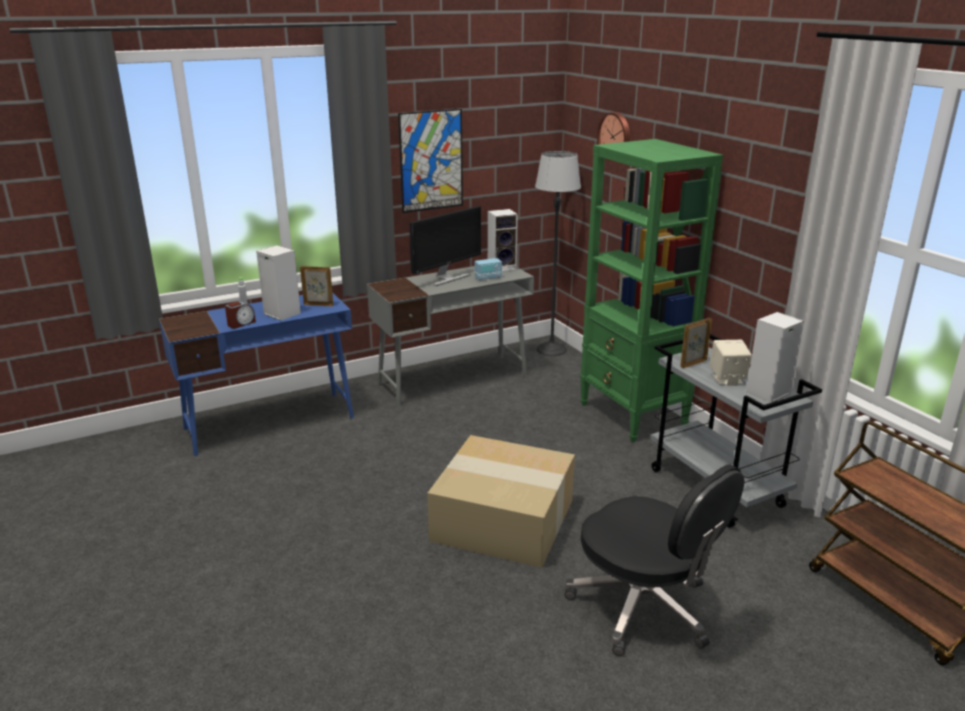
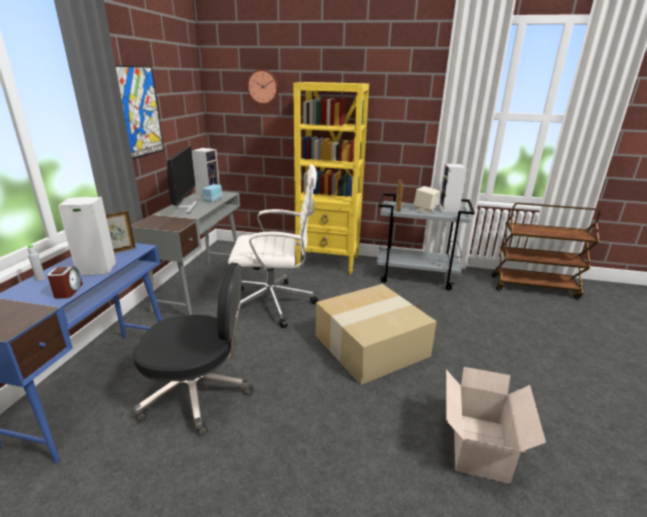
camera: 50 degrees left, 0 degrees up
floor lamp [535,151,581,356] -> none
black office chair [565,464,744,656] -> black office chair moved to [133,263,254,435]
green bookcase [580,139,723,442] -> yellow bookcase [293,82,369,274]
none -> white office chair [228,164,319,328]
none -> cardboard box [446,367,546,484]

